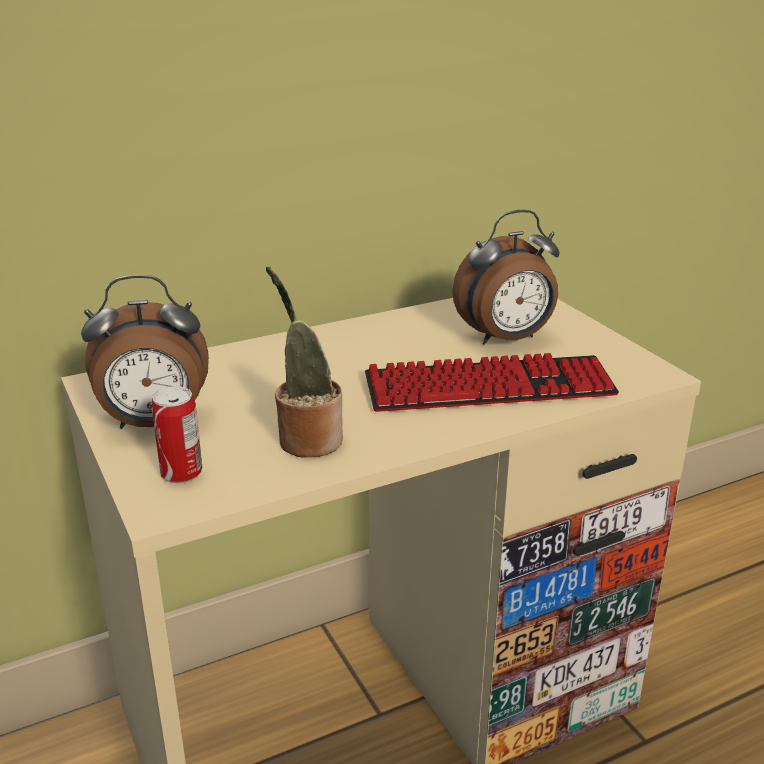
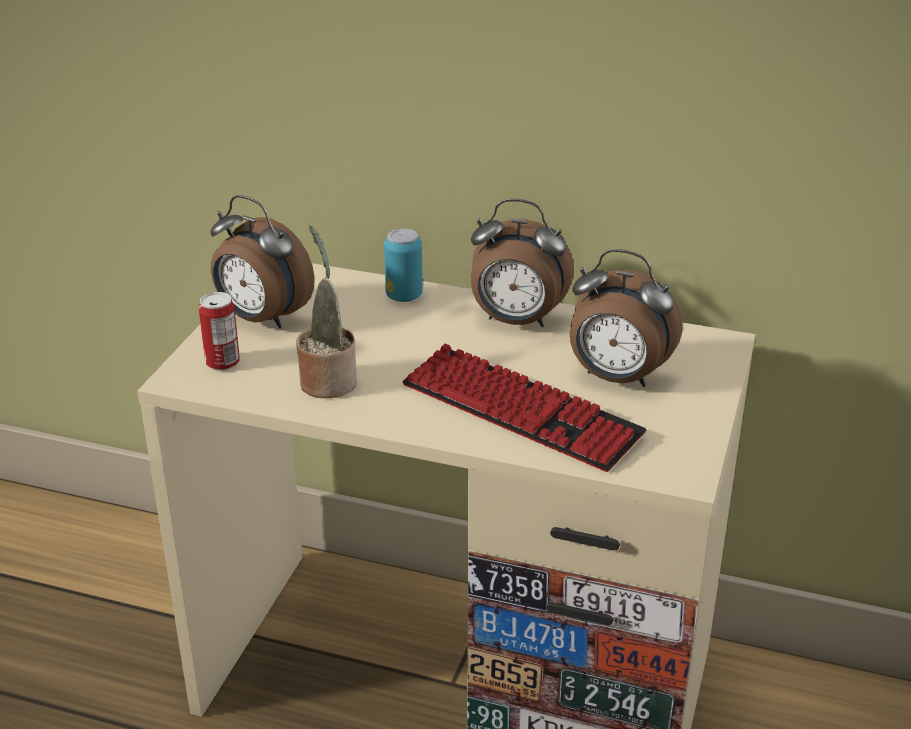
camera: 45 degrees right, 5 degrees up
none -> can [384,228,423,302]
none -> alarm clock [471,199,574,327]

